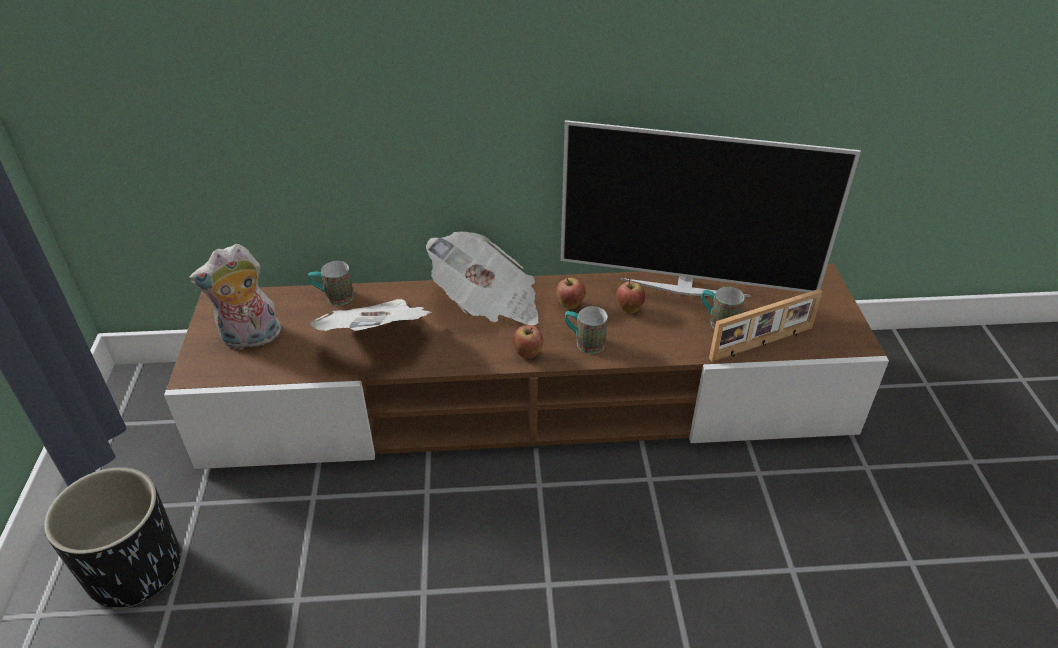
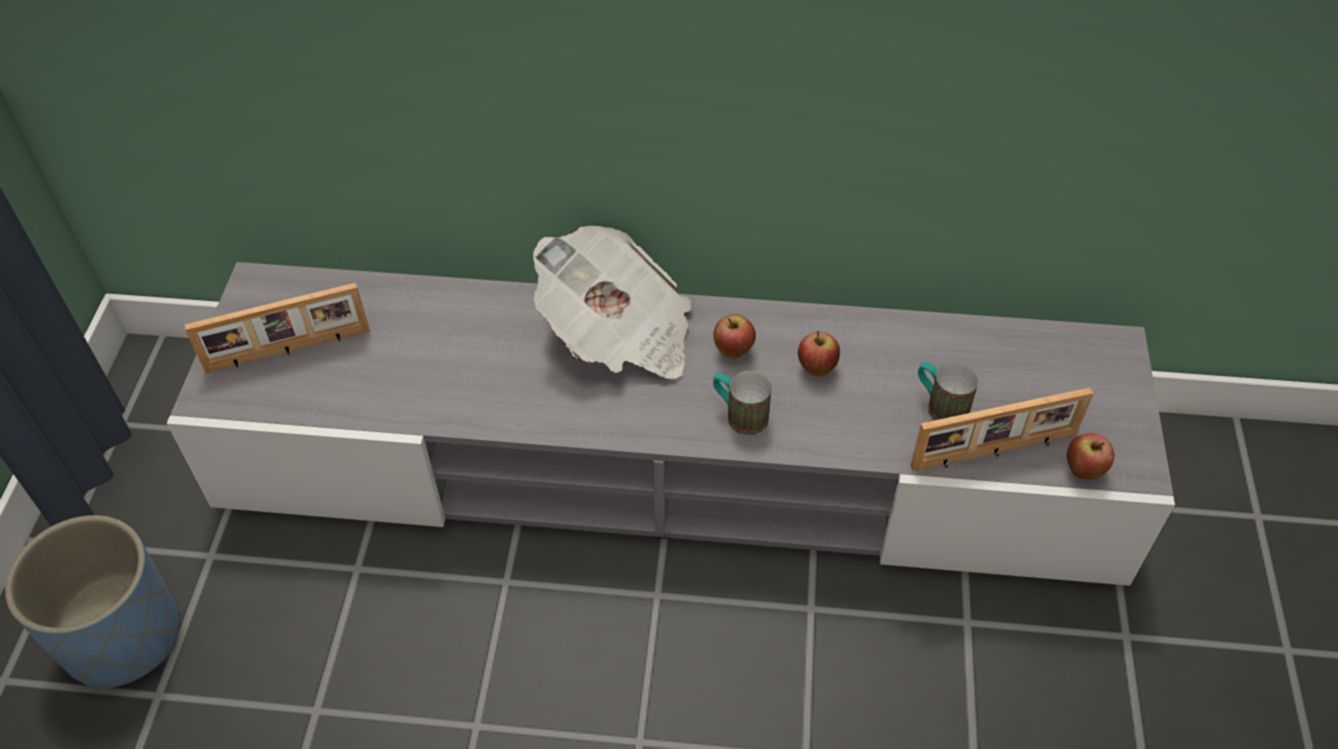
camera: 10 degrees right, 10 degrees up
black planter [44,467,180,610] -> blue planter [5,515,179,689]
brown tv stand [164,264,889,469] -> grey tv stand [167,262,1175,586]
plush toy [189,244,281,350] -> picture frame [185,283,370,373]
mug [308,261,354,305] -> none
newspaper [310,299,432,331] -> none
apple [512,325,543,358] -> apple moved to [1067,433,1114,480]
television [560,120,861,297] -> none

